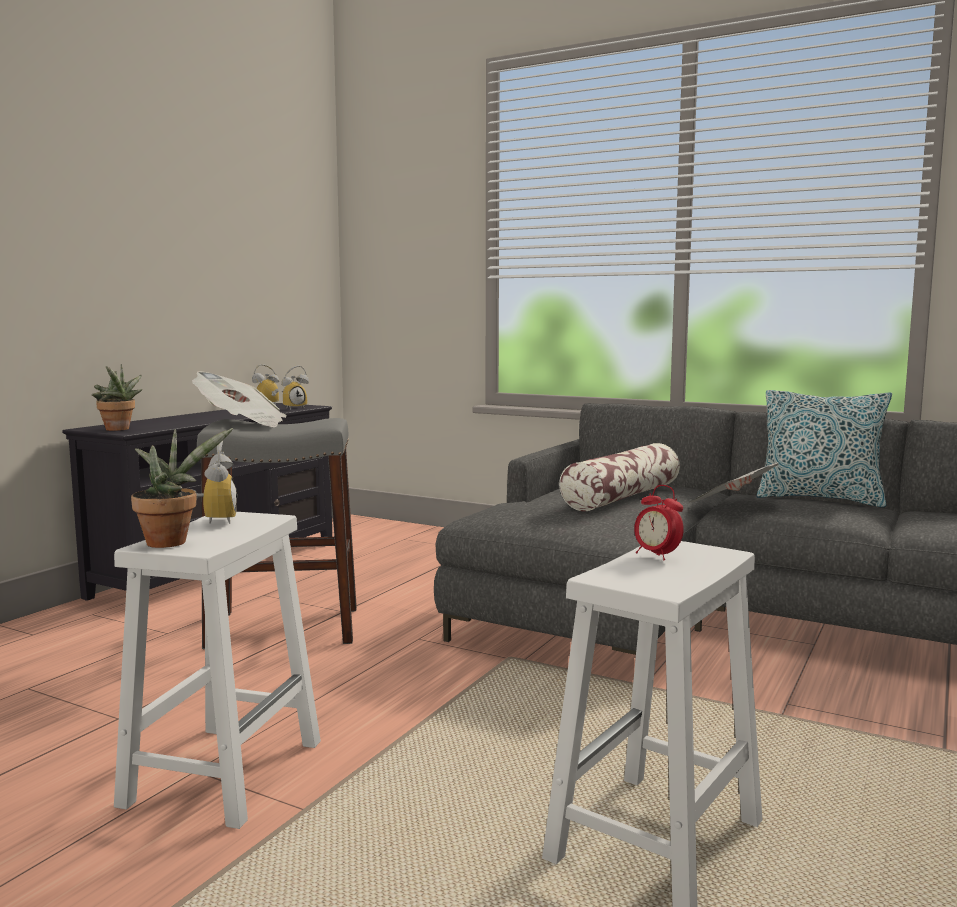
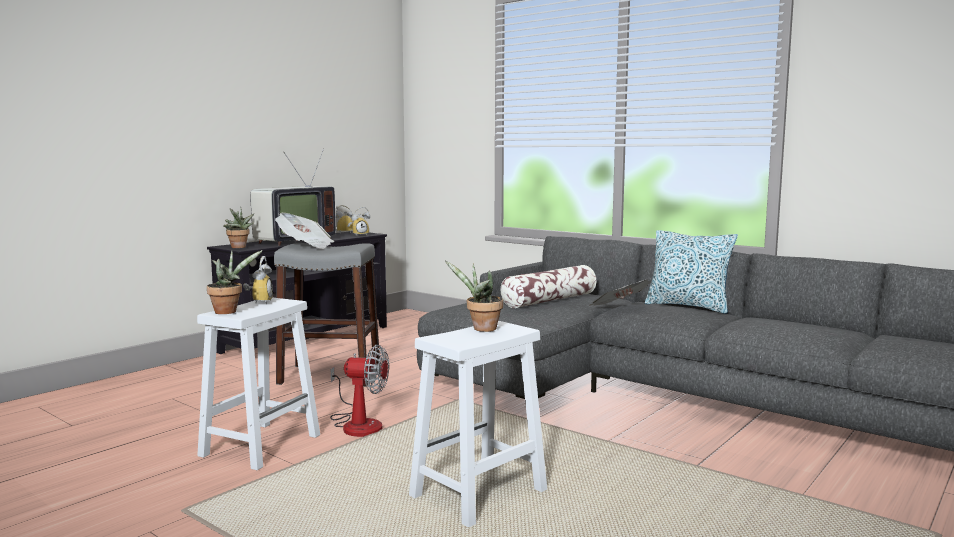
camera: 10 degrees right, 0 degrees up
alarm clock [634,485,684,560] -> potted plant [445,261,503,332]
none -> television [250,148,336,246]
none -> fan [330,345,389,437]

